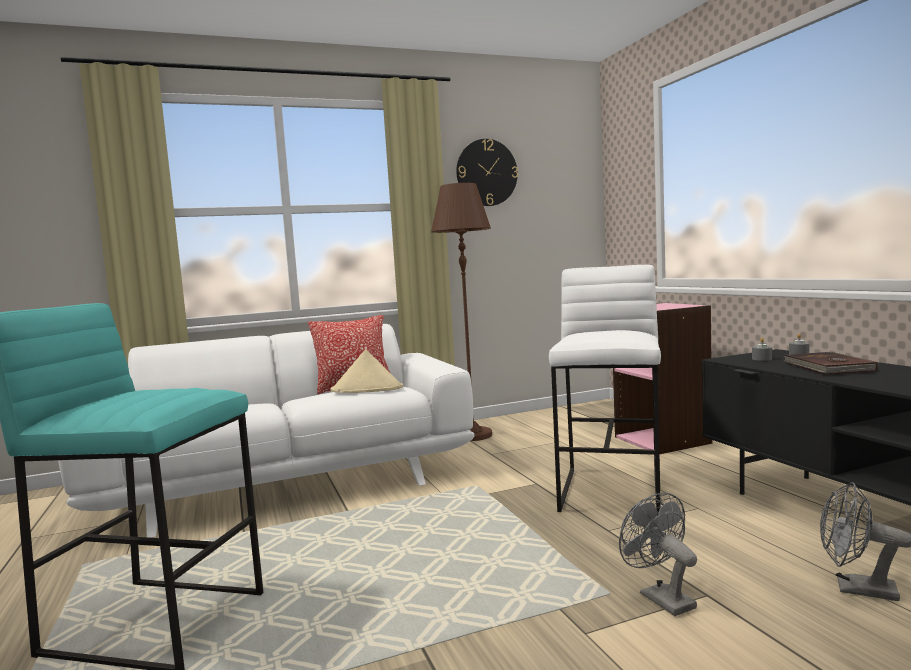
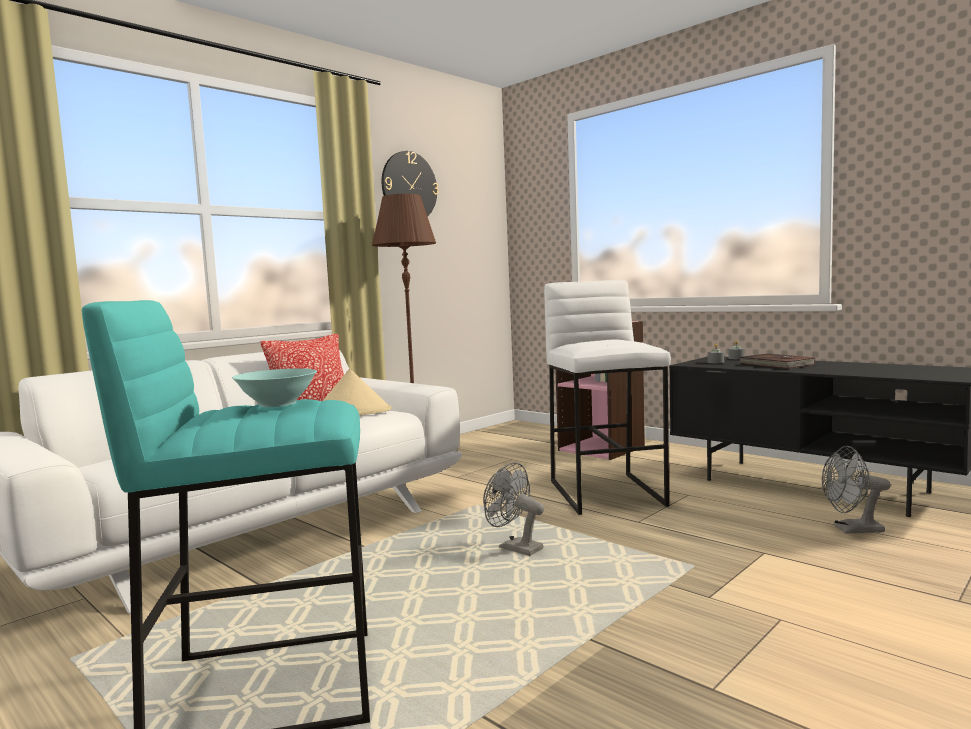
camera: 25 degrees left, 0 degrees up
grey fan [619,493,697,616] -> grey fan moved to [483,462,544,556]
none -> turquoise bowl [232,368,317,407]

